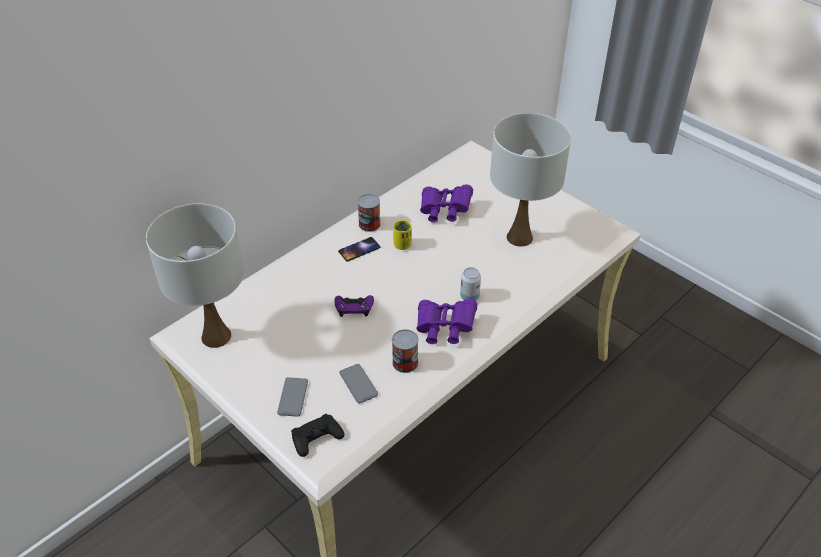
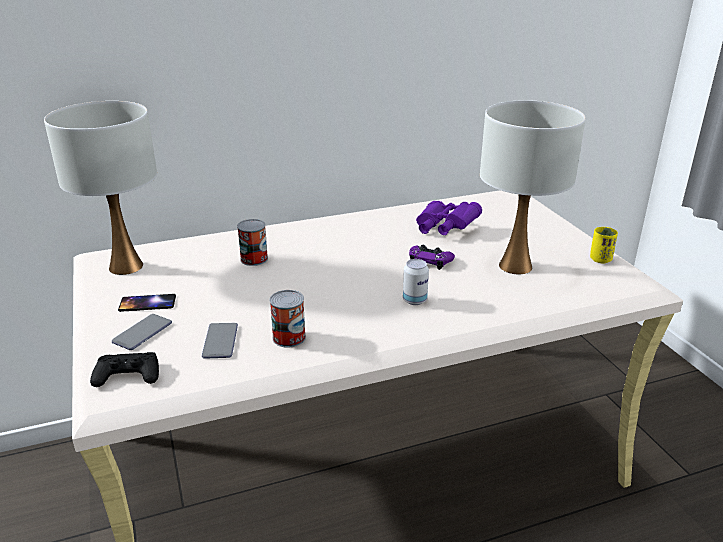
camera: 25 degrees right, 15 degrees down
purple game controller [334,295,374,317] -> purple game controller moved to [409,245,455,270]
phone [338,237,380,262] -> phone moved to [118,294,176,312]
can [357,194,381,232] -> can moved to [237,219,268,266]
yellow cup [393,220,412,250] -> yellow cup moved to [590,227,618,263]
purple binoculars [417,298,477,344] -> none

